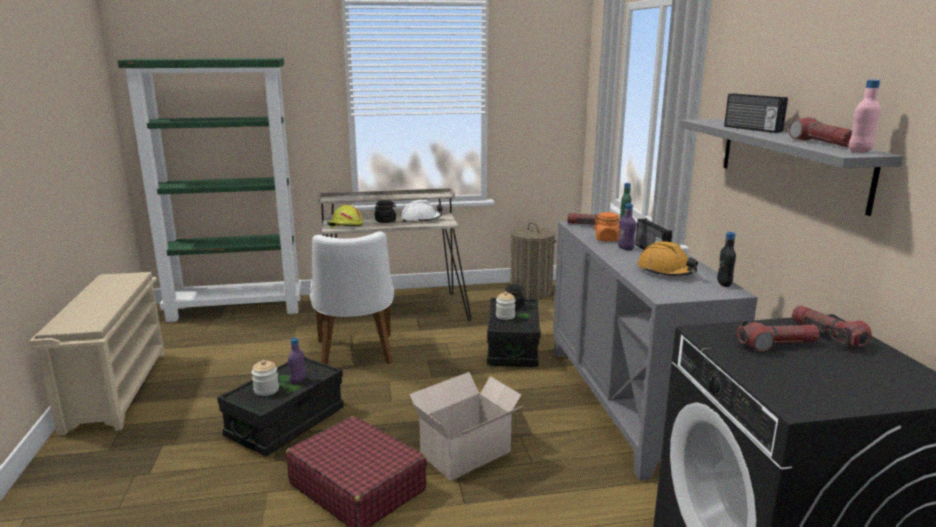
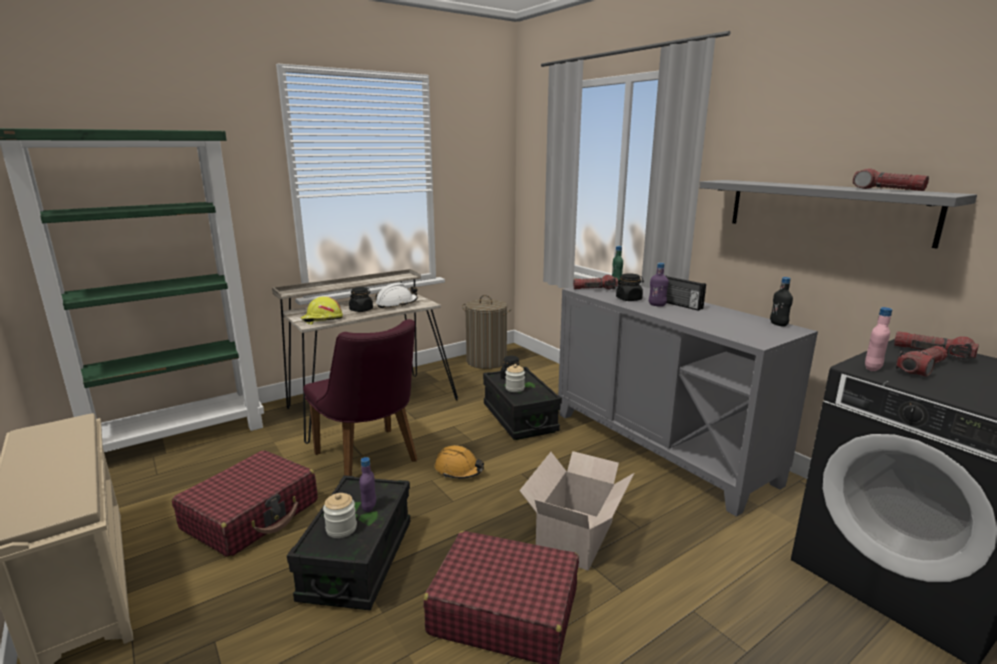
camera: 25 degrees left, 0 degrees up
white chair [310,231,394,365] -> purple chair [303,319,417,476]
orange jar [593,212,621,242] -> black jar [616,273,644,301]
orange hard hat [637,241,698,276] -> orange hard hat moved to [435,445,484,479]
radio [724,93,788,133] -> none
pink bottle [849,80,881,153] -> pink bottle moved to [865,307,892,371]
none -> red suitcase [172,450,318,557]

